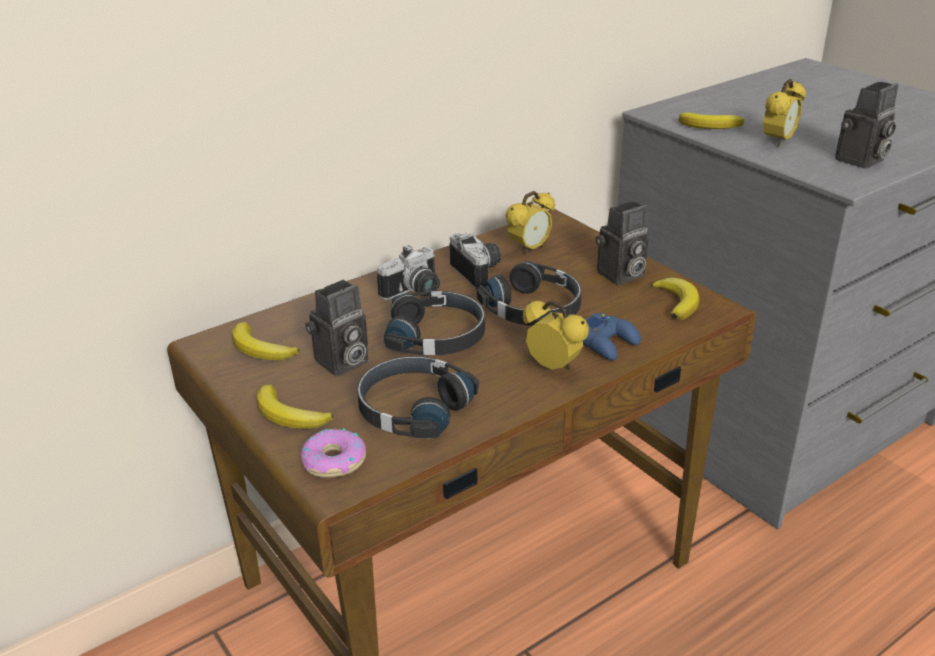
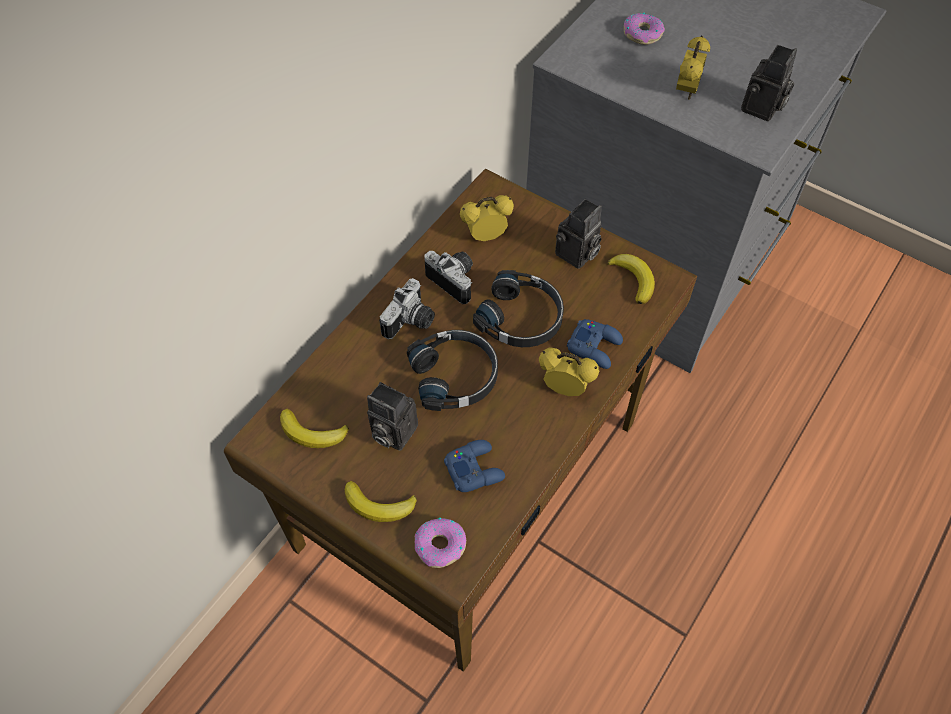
camera: 20 degrees left, 25 degrees up
camera [305,279,368,376] -> camera turned 90 degrees clockwise [367,382,418,451]
black headphones [357,356,479,439] -> blue game controller [444,440,505,492]
alarm clock [506,191,555,255] -> alarm clock turned 135 degrees counterclockwise [460,195,514,241]
banana [679,112,744,129] -> none
none -> donut [624,12,665,45]

